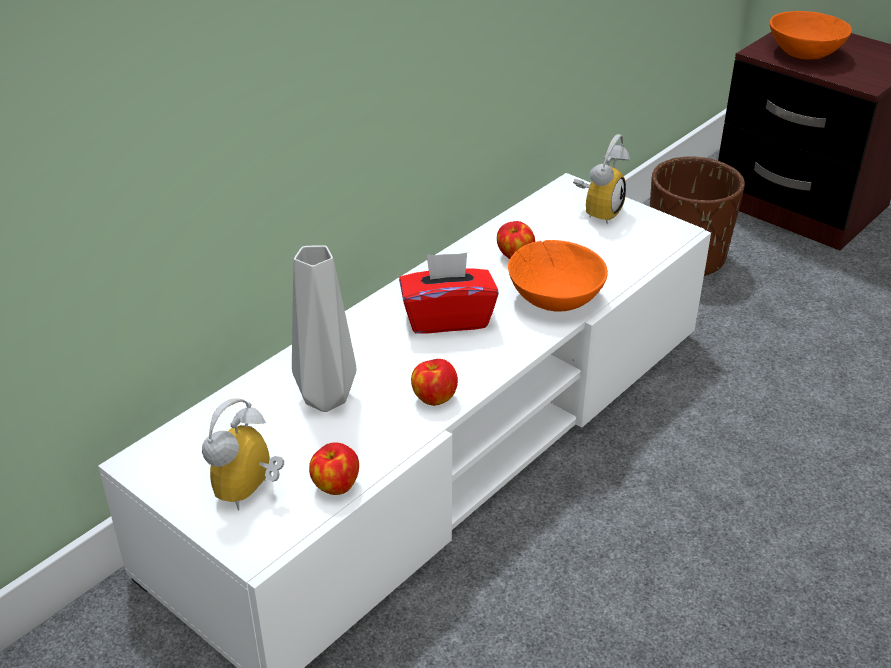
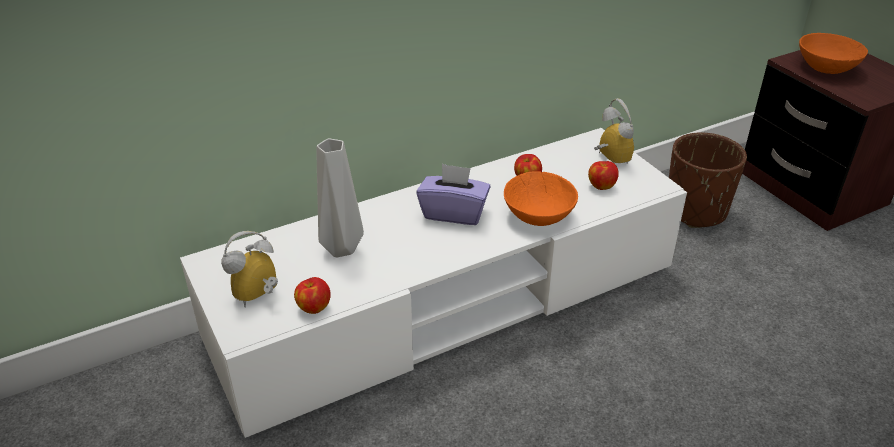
camera: 20 degrees right, 0 degrees up
red tissue box [399,253,499,334] -> purple tissue box [416,164,491,225]
apple [411,359,458,406] -> apple moved to [588,161,619,190]
alarm clock [573,134,630,224] -> alarm clock turned 75 degrees counterclockwise [594,98,634,164]

